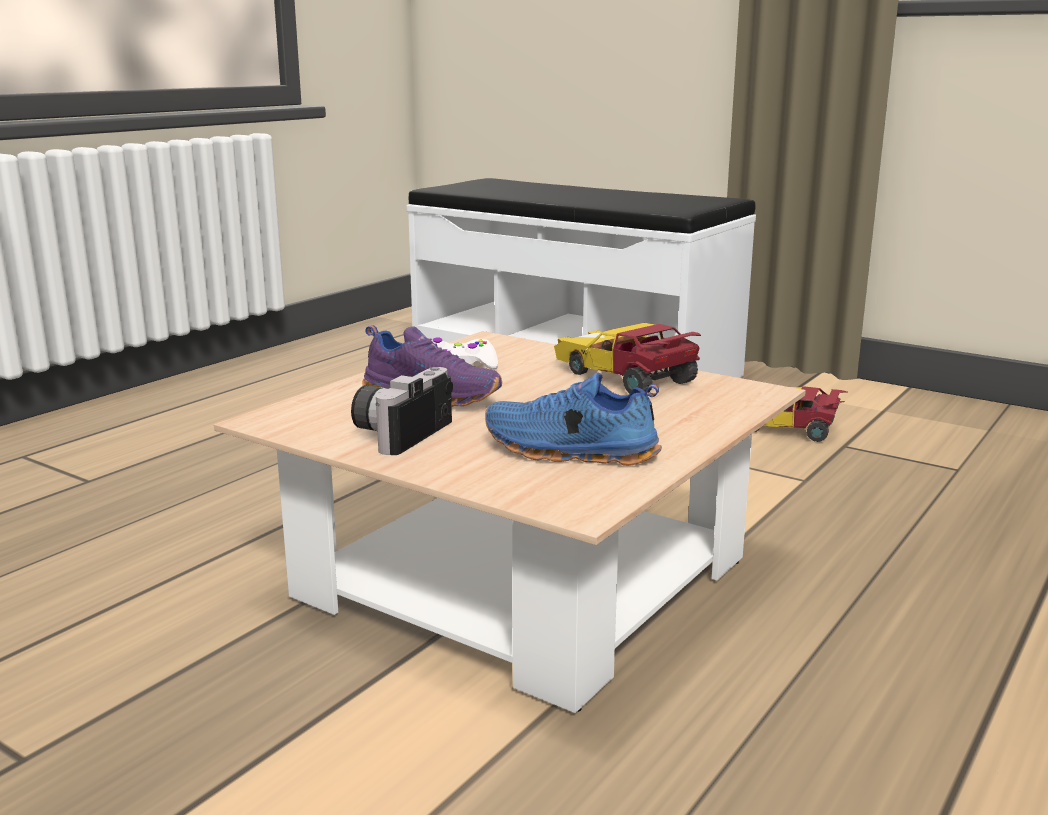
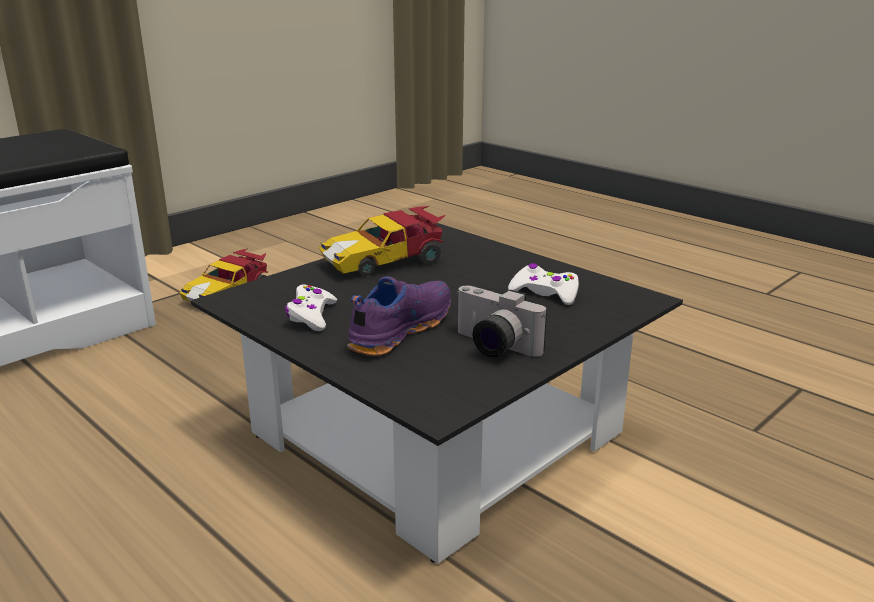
camera: 80 degrees left, 5 degrees up
beige coffee table [214,331,806,713] -> black coffee table [191,223,683,564]
blue shoe [485,373,662,466] -> white game controller [508,263,579,305]

